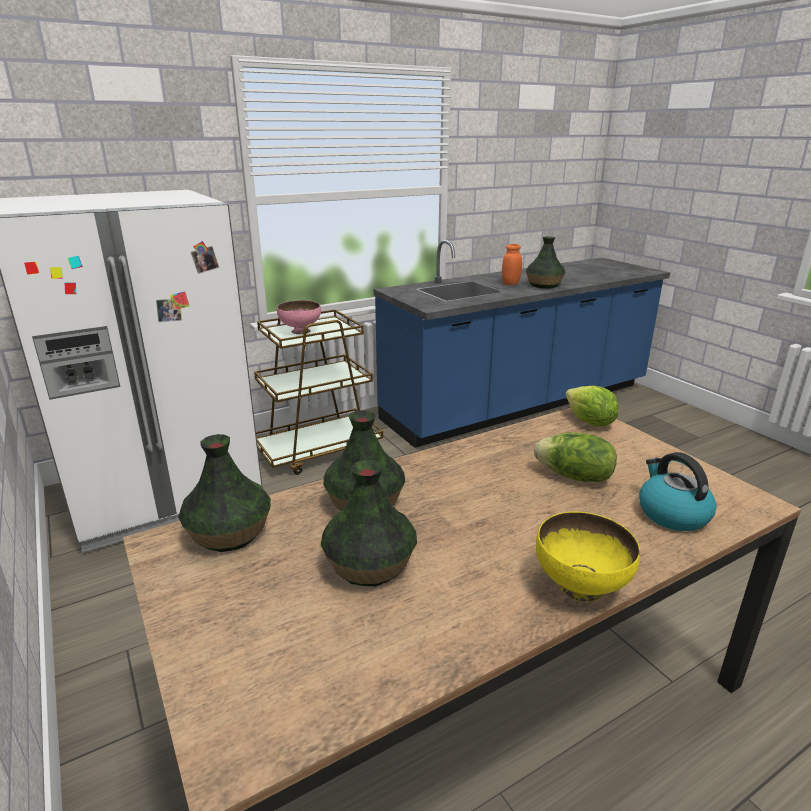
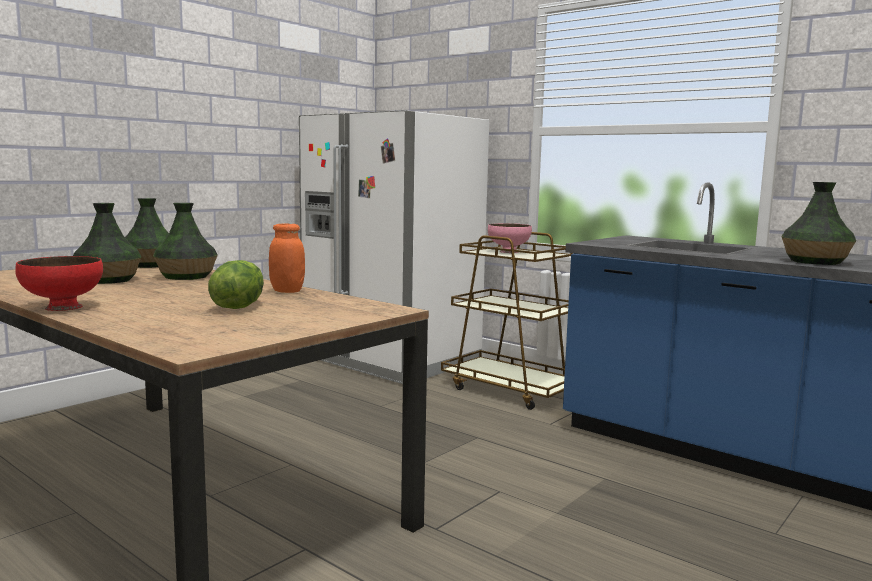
camera: 70 degrees right, 15 degrees down
orange jar [502,244,522,285] -> orange jar moved to [269,223,305,293]
yellow bowl [536,512,640,602] -> red bowl [15,256,103,311]
lettuce [565,386,619,426] -> none
kettle [639,452,717,531] -> none

